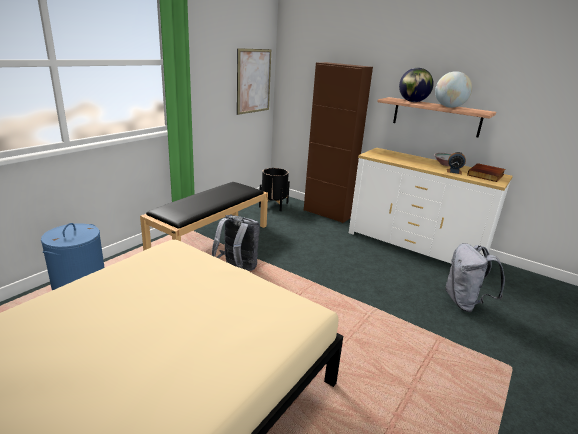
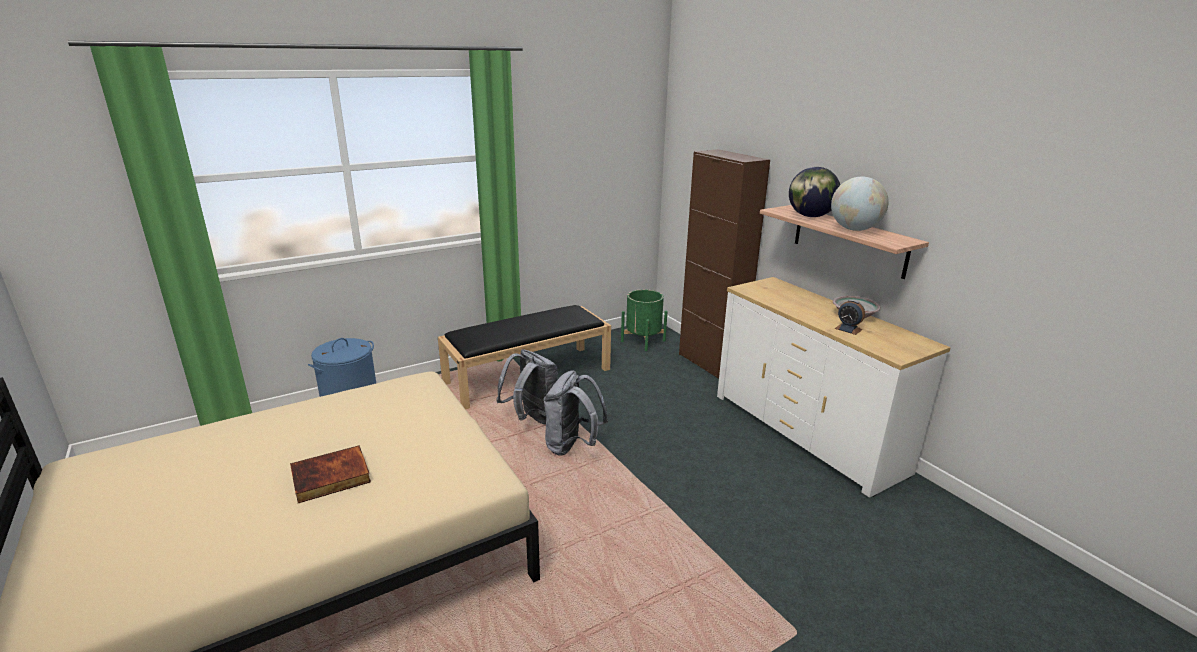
camera: 25 degrees right, 0 degrees up
picture [237,48,271,115] -> none
black planter [259,168,290,211] -> green planter [621,289,668,351]
grey backpack [445,243,505,312] -> grey backpack moved to [543,370,608,456]
book [467,163,505,182] -> book moved to [290,445,371,503]

